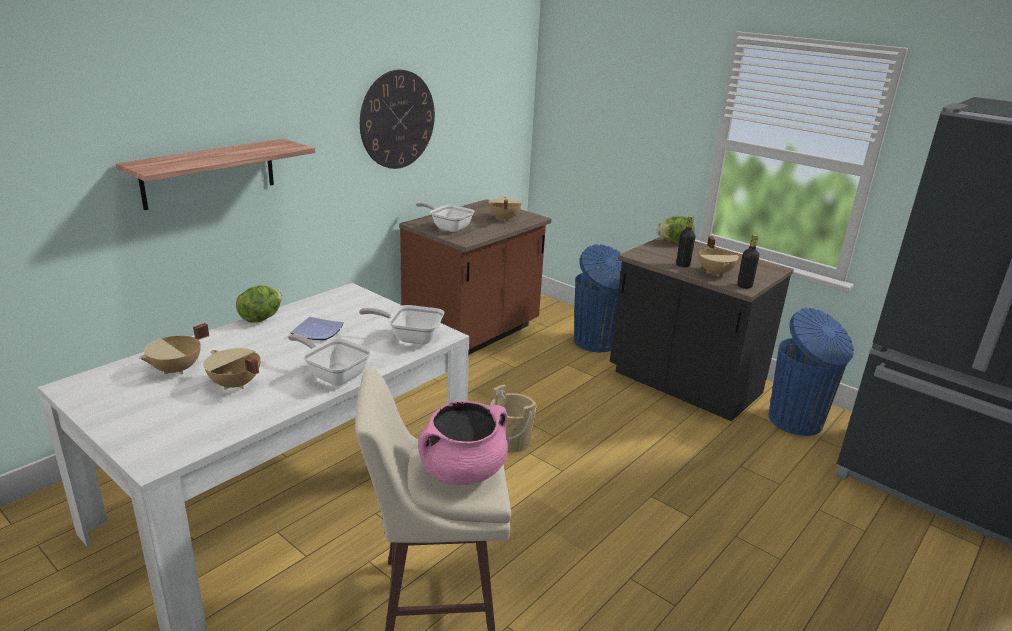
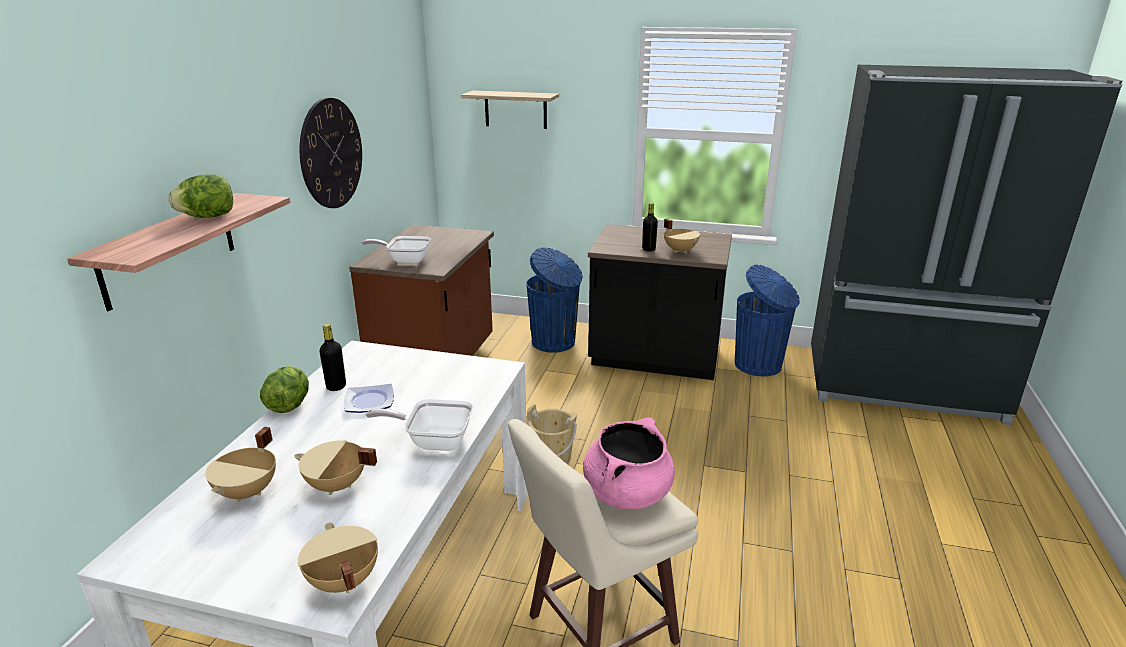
camera: 25 degrees left, 0 degrees up
frying pan [359,305,444,345] -> none
beige cooking pot [488,197,522,221] -> beige cooking pot moved to [298,523,378,593]
lettuce [657,216,694,243] -> lettuce moved to [168,174,233,218]
black bottle [737,234,759,289] -> black bottle moved to [319,324,346,391]
none -> shelf [461,90,559,129]

